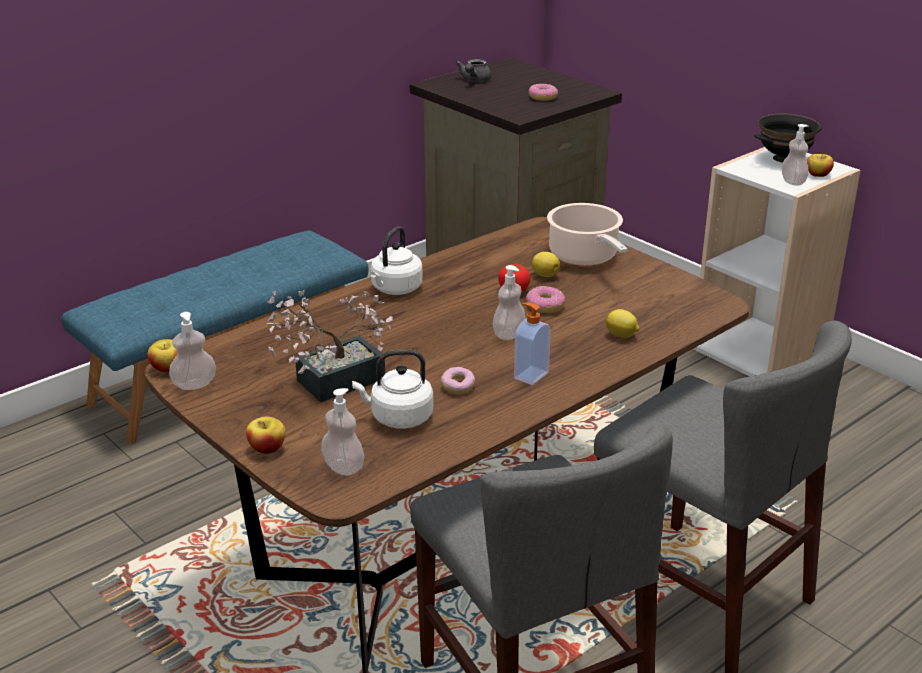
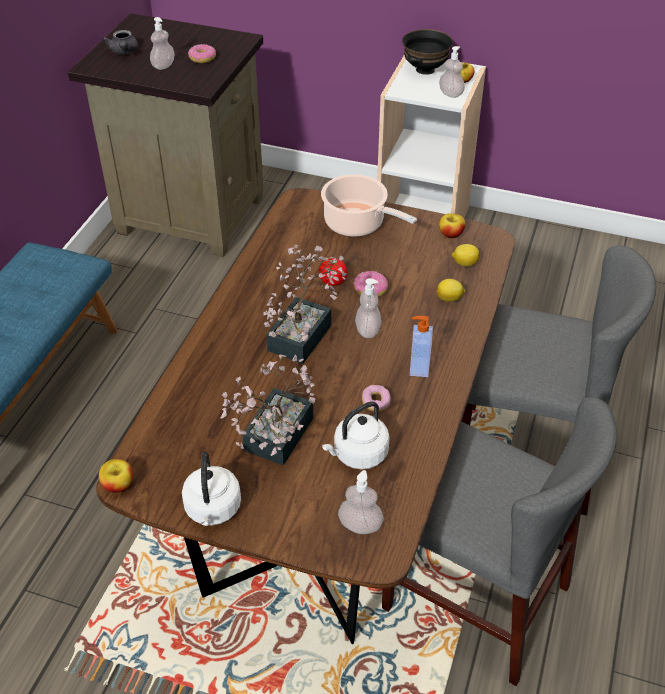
camera: 30 degrees left, 15 degrees up
soap dispenser [169,312,216,390] -> soap dispenser moved to [150,17,175,70]
apple [246,416,286,454] -> apple moved to [439,213,465,238]
white kettle [370,226,423,295] -> white kettle moved to [182,452,241,526]
lemon [532,252,560,277] -> lemon moved to [452,244,480,267]
none -> potted plant [264,244,347,364]

